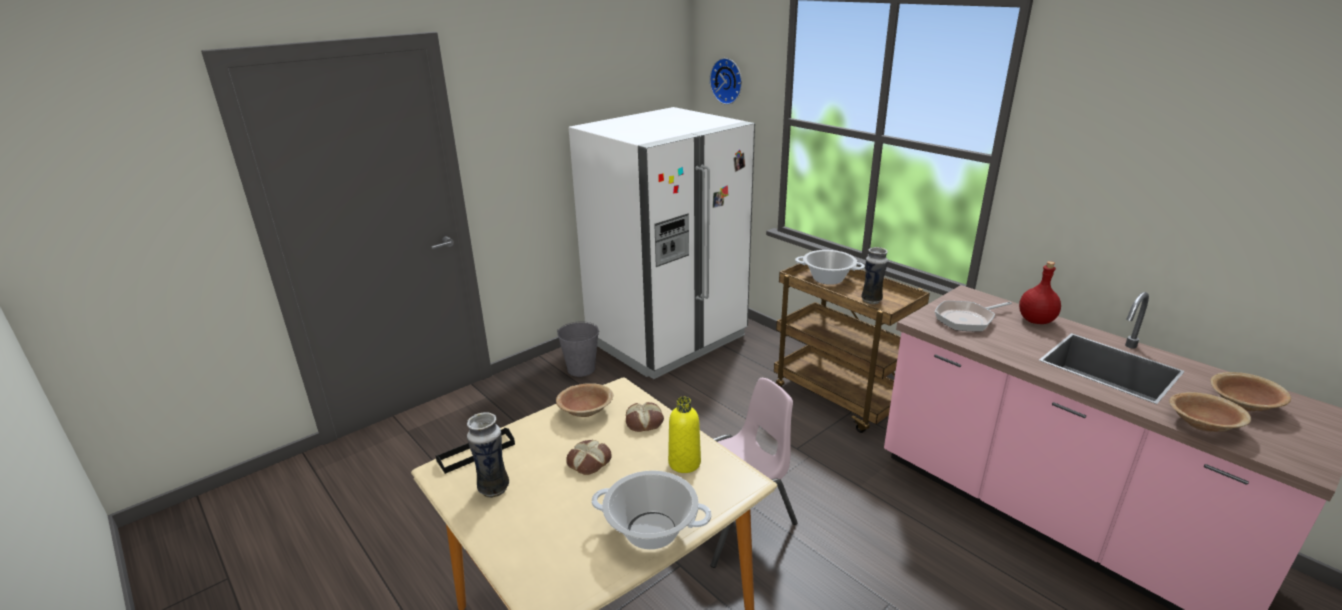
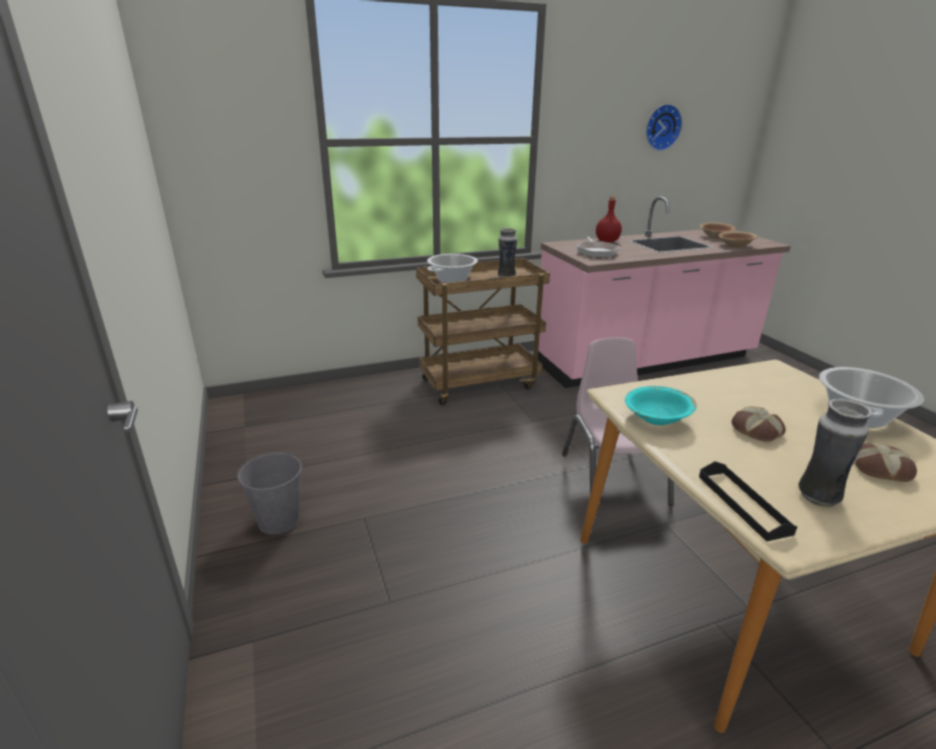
camera: 70 degrees left, 0 degrees up
brown bowl [556,383,613,417] -> turquoise bowl [625,386,697,425]
white fridge [568,107,755,379] -> none
bread [626,402,664,432] -> bread moved to [854,443,917,482]
yellow bottle [668,397,701,473] -> none
wall clock [710,58,742,105] -> wall clock moved to [646,104,682,151]

